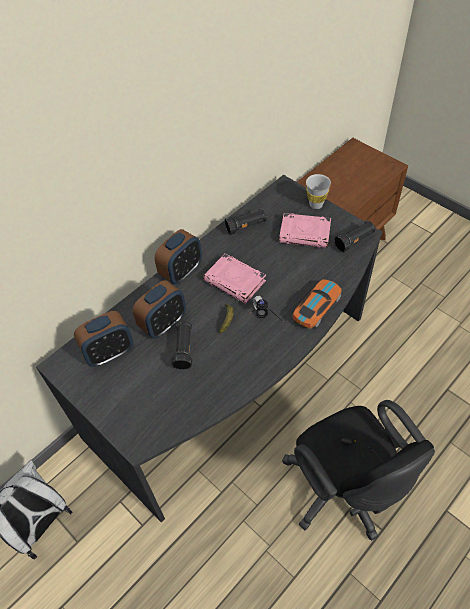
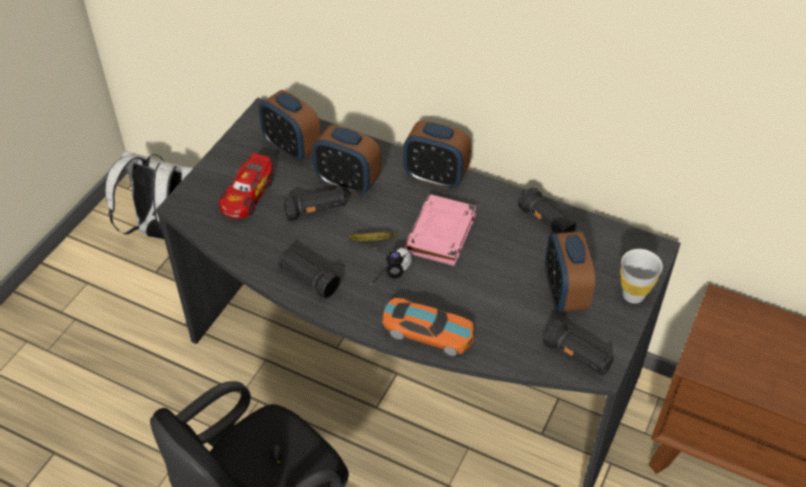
camera: 70 degrees right, 5 degrees down
pink book [279,213,331,248] -> alarm clock [545,231,595,312]
none -> toy car [219,152,273,219]
none -> black flashlight [278,248,341,299]

